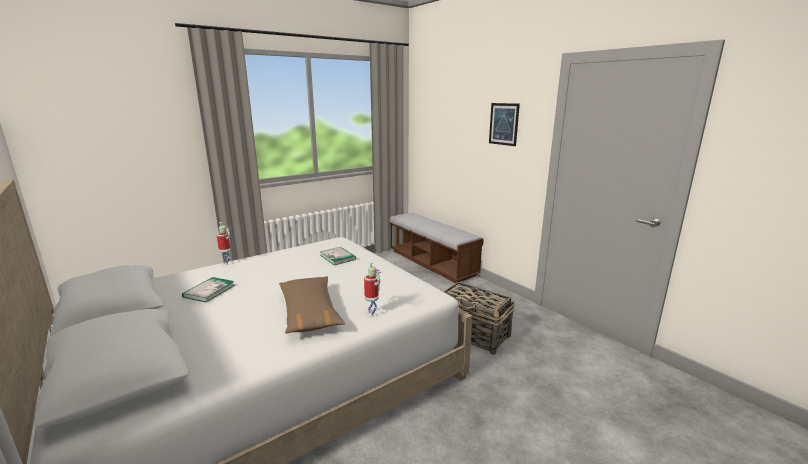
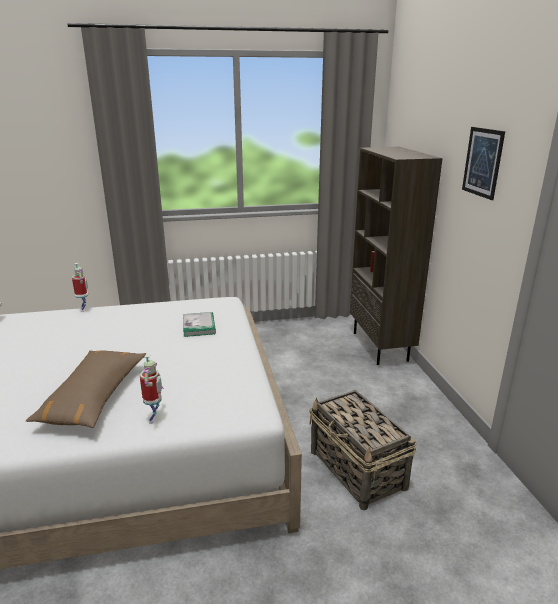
camera: 25 degrees right, 5 degrees up
book [182,277,235,302] -> none
bench [390,213,484,283] -> brown bookcase [350,147,443,365]

